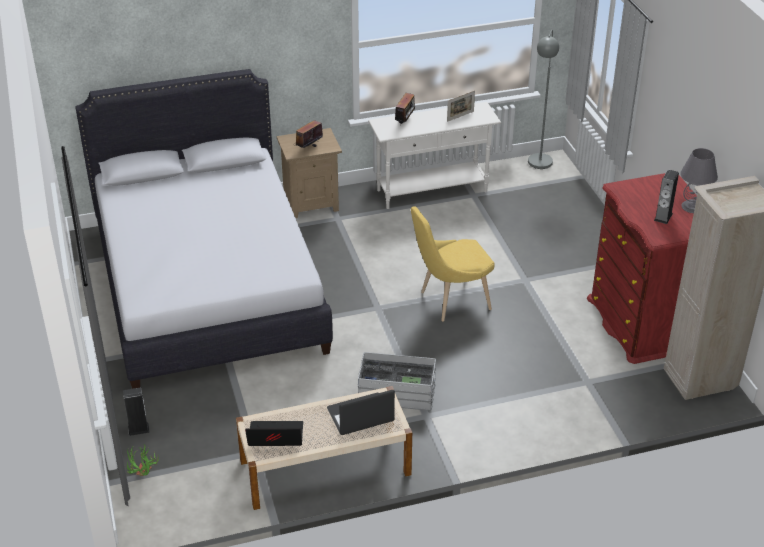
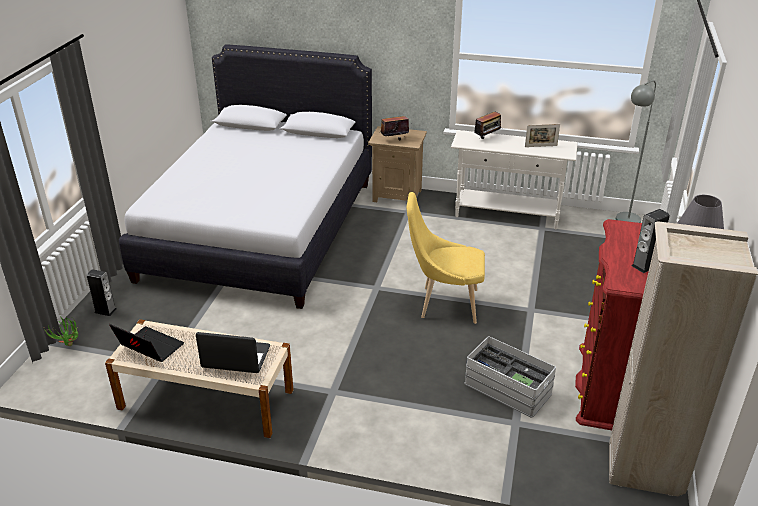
camera: 30 degrees right, 5 degrees down
grey storage box [358,352,436,411] -> grey storage box moved to [464,337,556,418]

